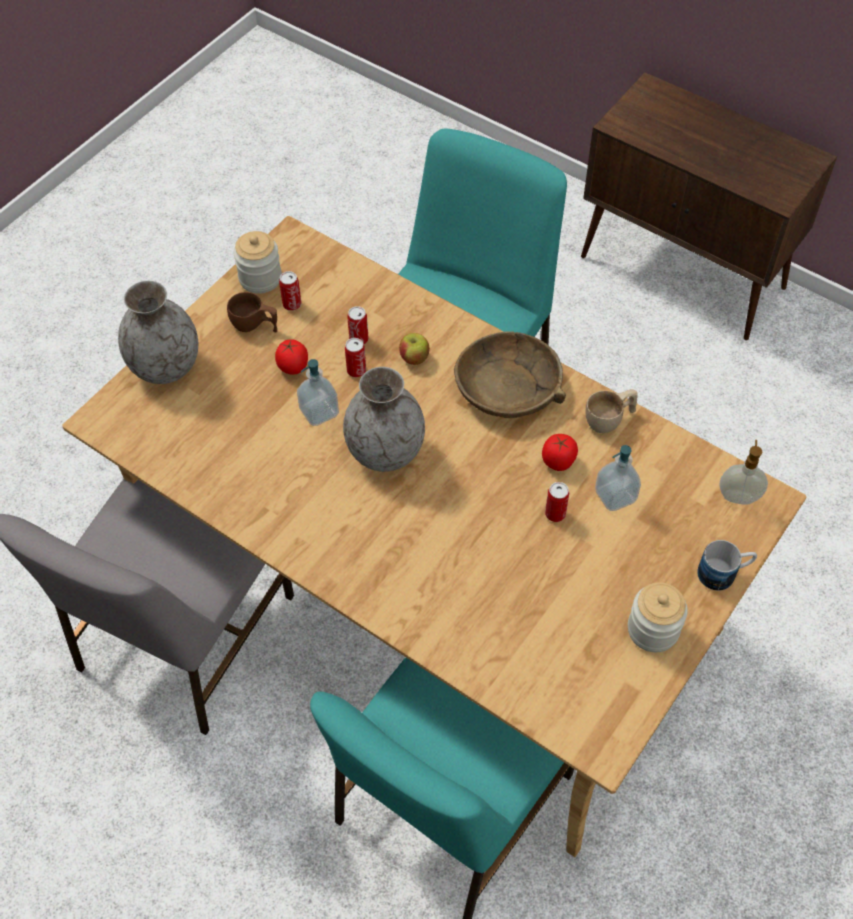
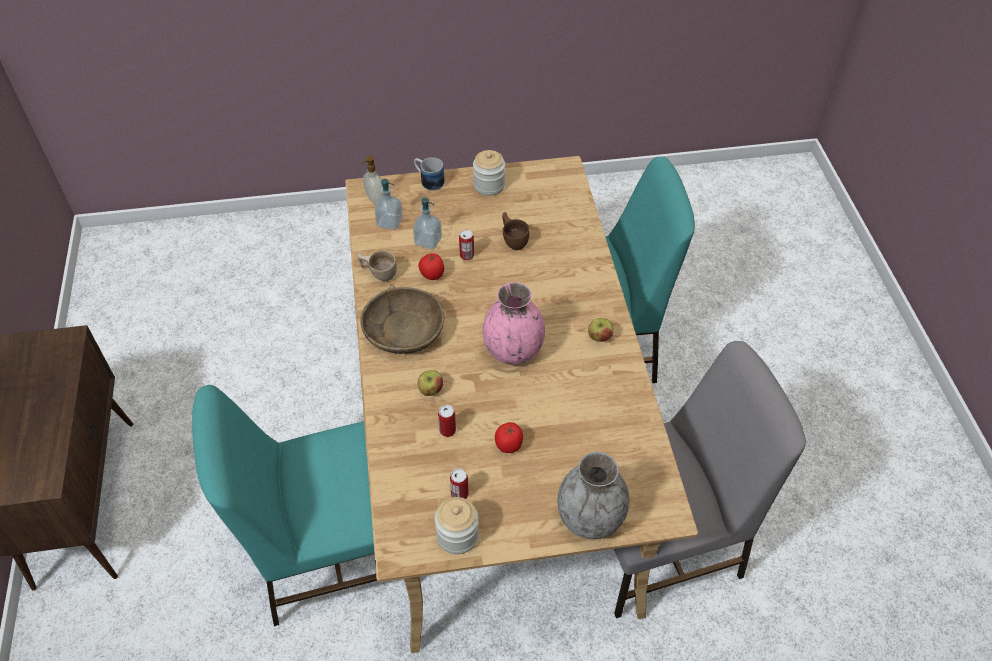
camera: 135 degrees left, 5 degrees down
brown cup [227,292,277,332] -> brown cup moved to [502,212,529,250]
soap dispenser [297,359,339,426] -> soap dispenser moved to [374,179,403,230]
grey vase [343,367,425,472] -> pink vase [483,282,545,365]
can [345,338,366,377] -> none
none -> apple [588,318,614,342]

